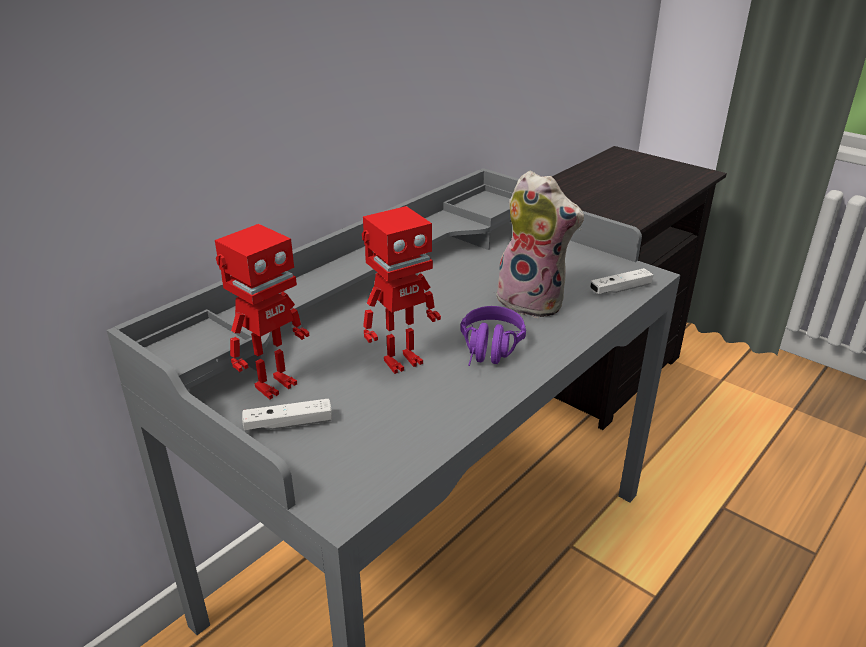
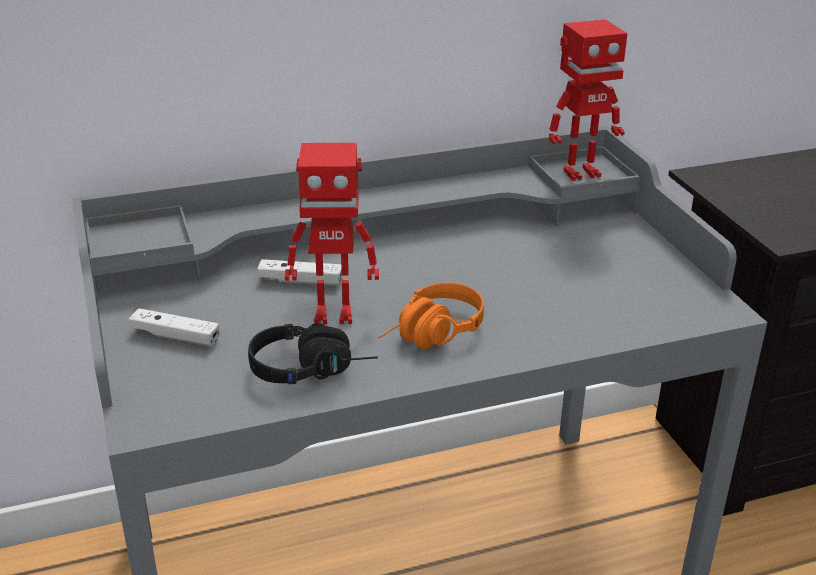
camera: 30 degrees right, 0 degrees up
toy robot [215,224,310,400] -> toy robot moved to [549,19,627,181]
purple headphones [460,306,526,366] -> orange headphones [378,282,484,349]
plush toy [496,171,584,318] -> none
white game controller [590,268,653,294] -> white game controller moved to [257,259,342,286]
none -> black headphones [248,323,378,384]

